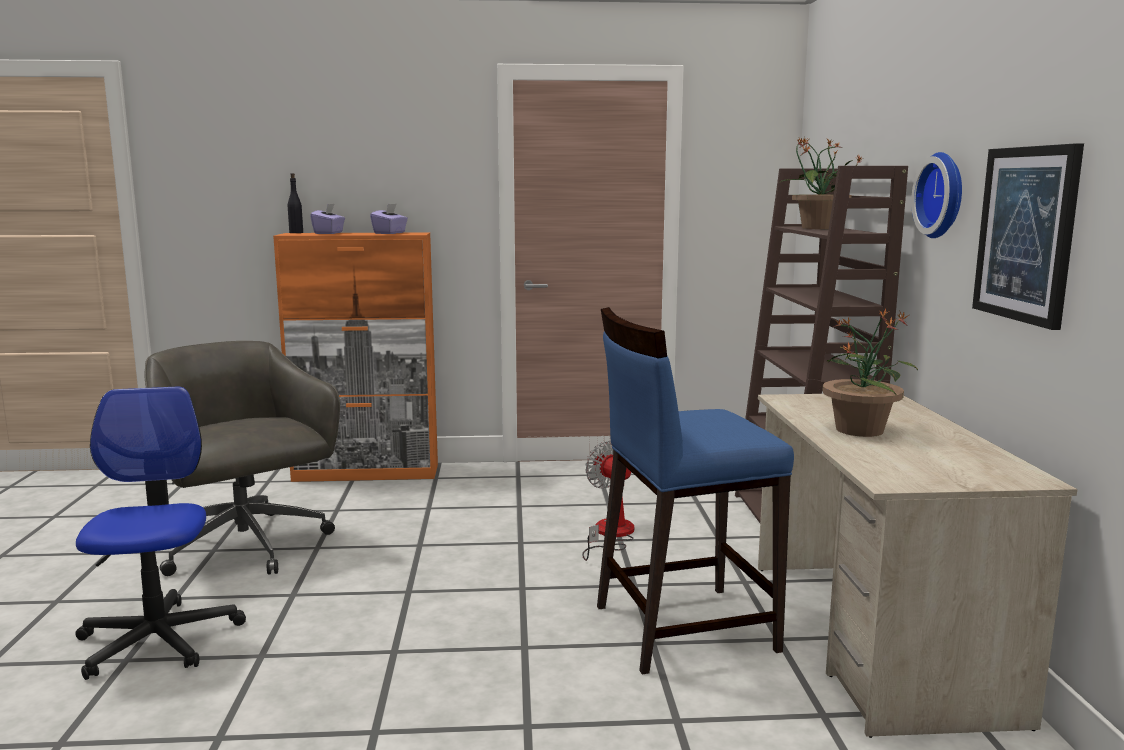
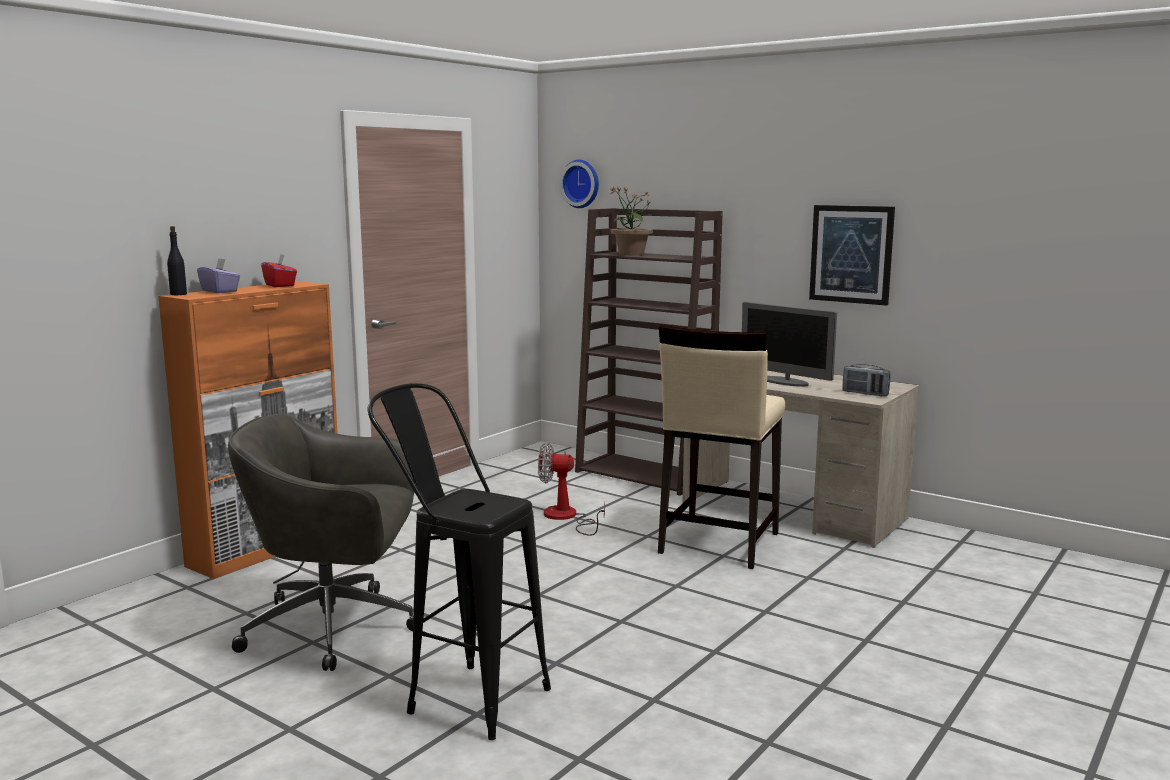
camera: 50 degrees left, 0 degrees up
office chair [75,386,246,680] -> black stool [367,383,551,740]
purple tissue box [370,204,408,234] -> red tissue box [261,254,297,287]
blue stool [597,307,794,674] -> beige stool [658,325,785,569]
potted plant [822,309,918,437] -> monitor [742,302,837,387]
wall clock [911,152,962,238] -> wall clock moved to [560,160,599,208]
none -> radio [842,364,891,396]

